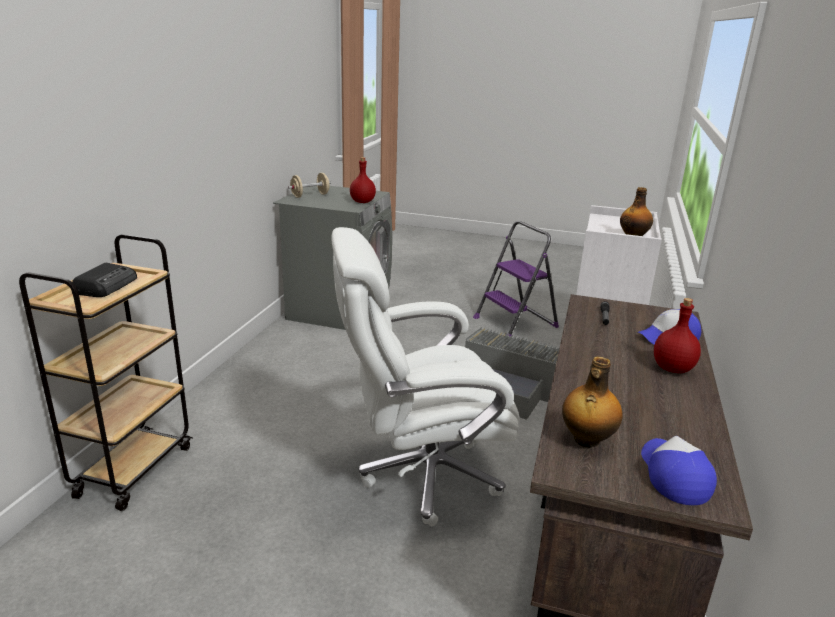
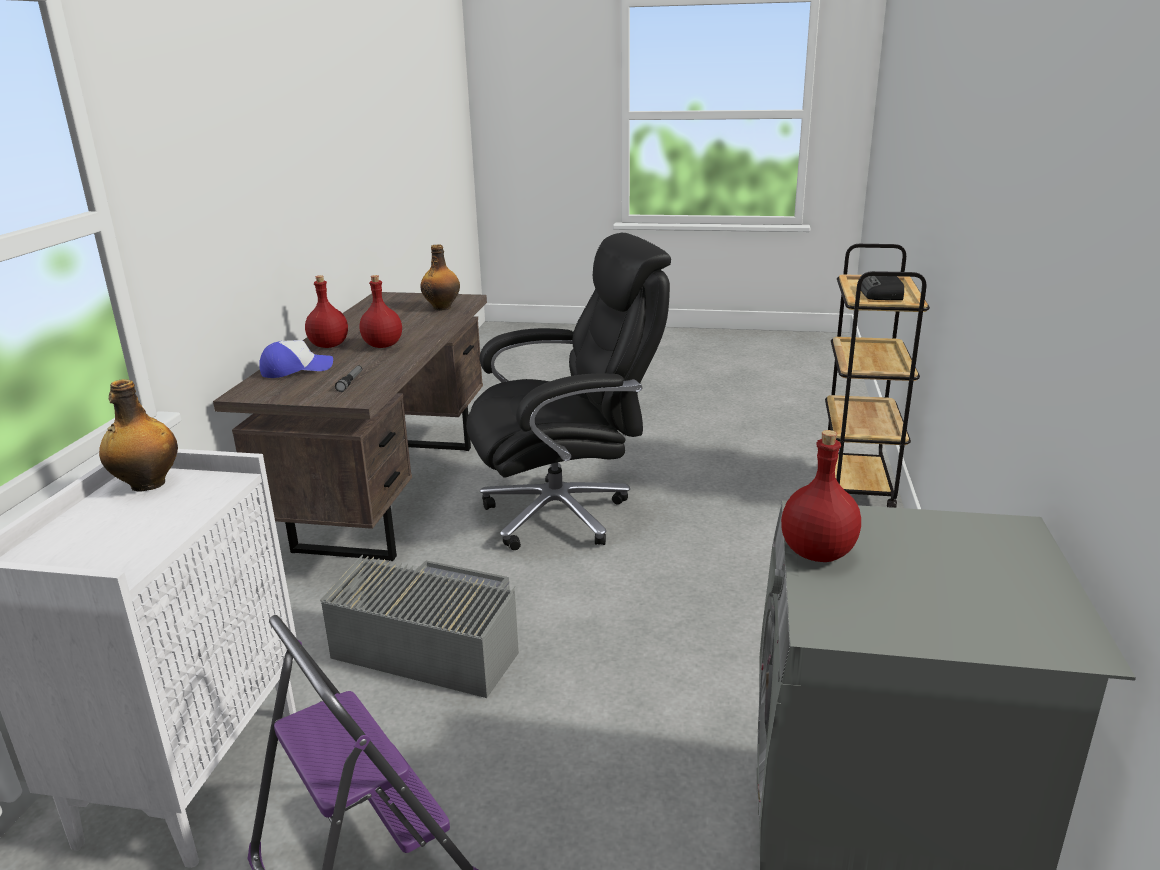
camera: 175 degrees right, 0 degrees up
beige dumbbell [288,173,331,198] -> none
white office chair [331,227,520,526] -> black office chair [466,233,671,550]
cap [641,436,717,505] -> none
none -> red bottle [359,275,402,348]

